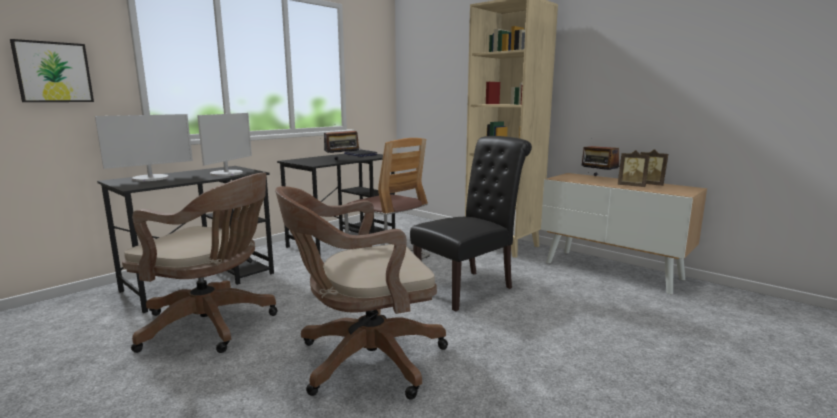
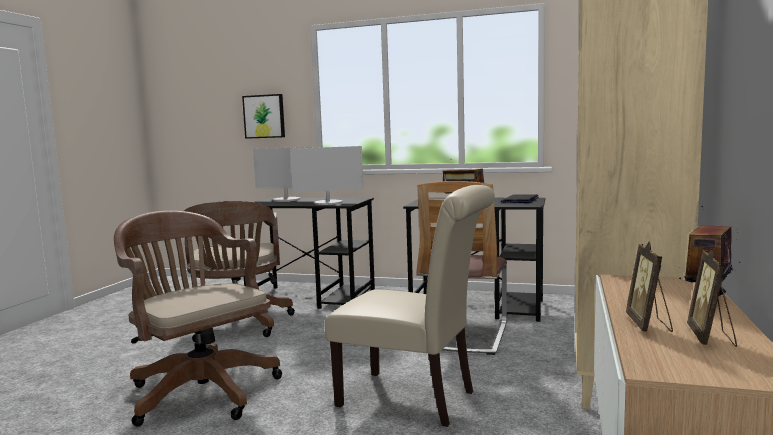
camera: 65 degrees right, 5 degrees down
black chair [410,136,532,312] -> beige chair [325,185,495,427]

